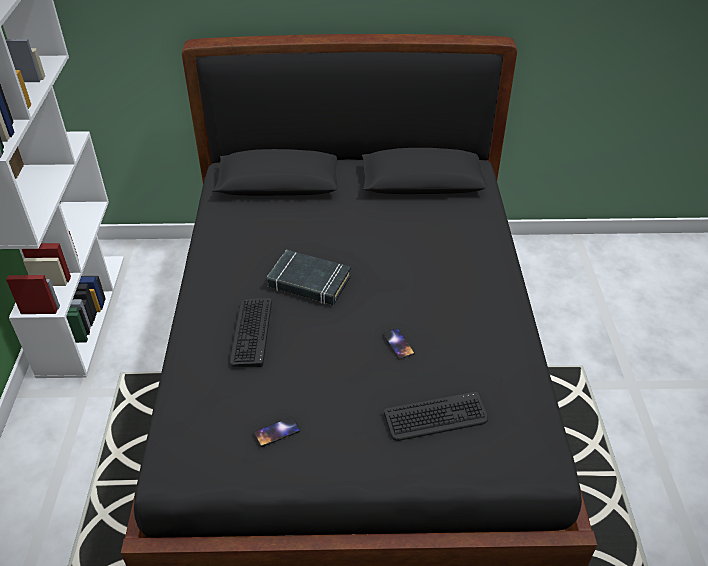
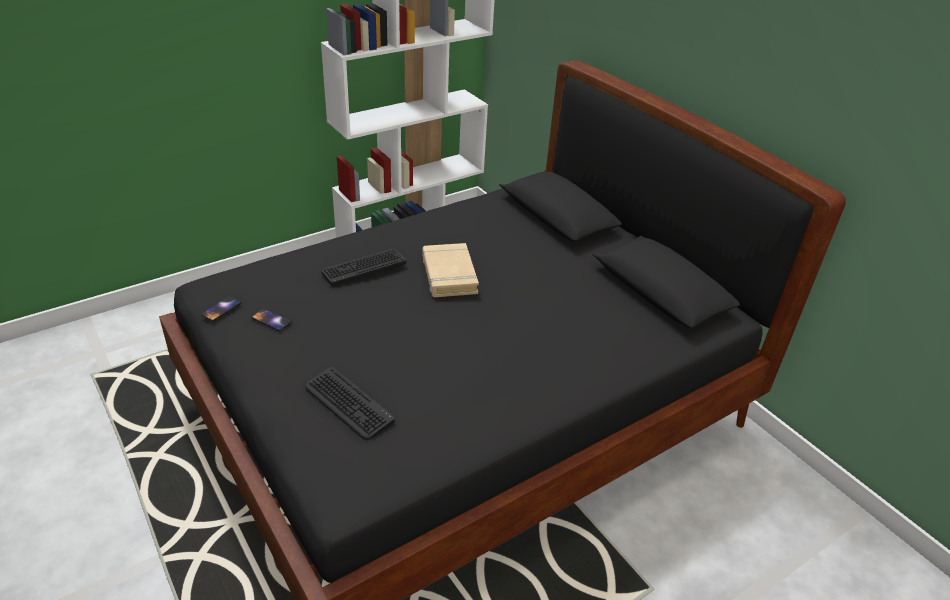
camera: 55 degrees right, 5 degrees down
black book [267,250,351,305] -> beige book [423,243,479,297]
phone [382,328,415,360] -> phone moved to [201,296,241,322]

